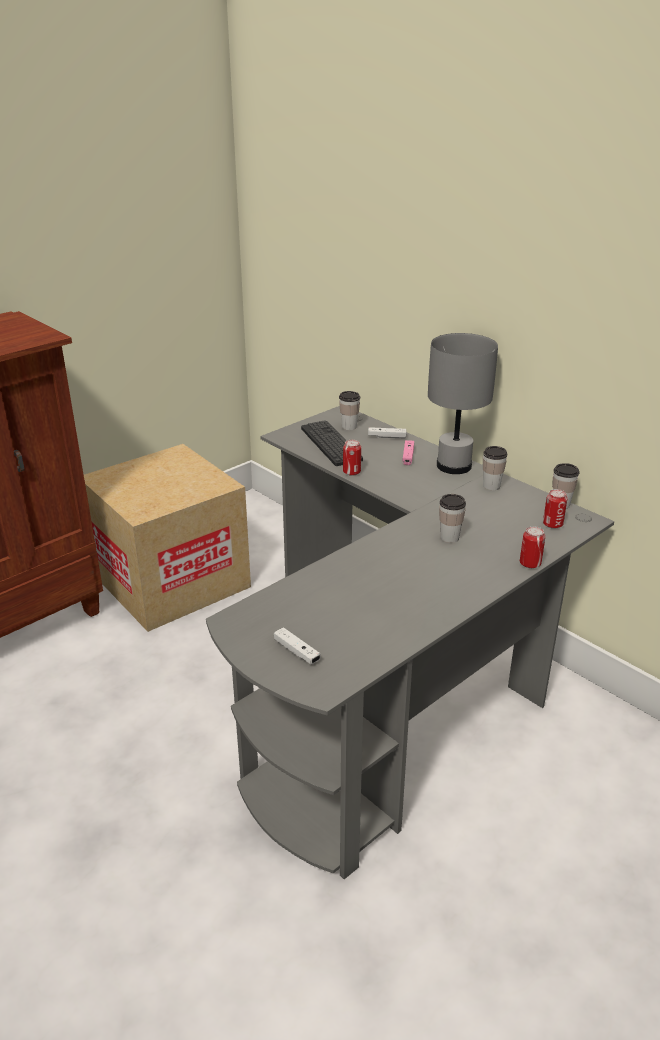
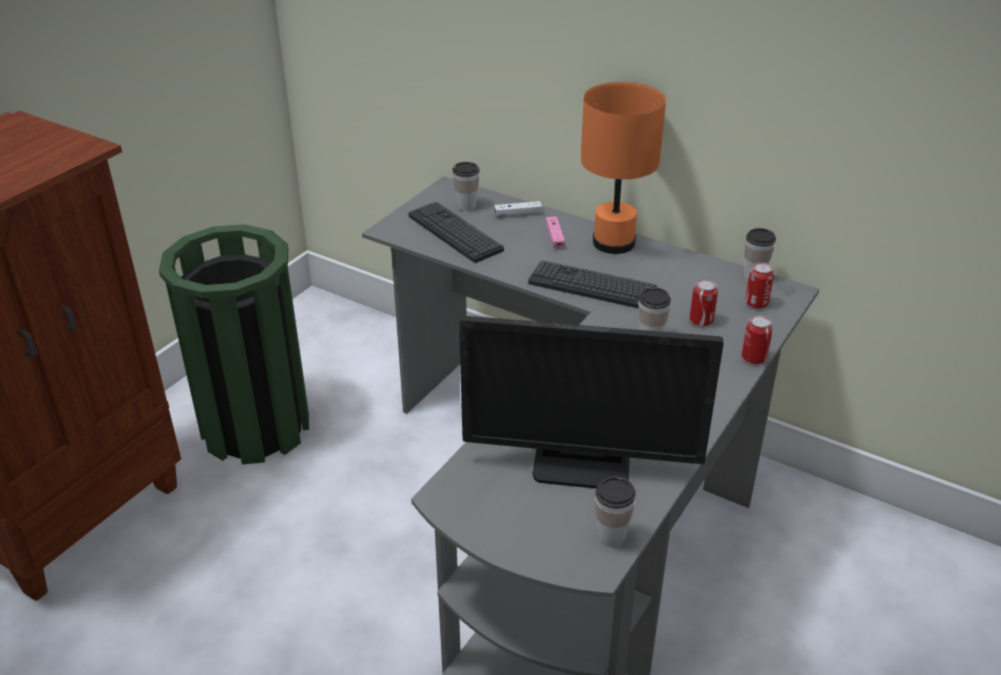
camera: 15 degrees left, 5 degrees up
cardboard box [84,444,251,632] -> green trash can [159,224,309,465]
white game controller [274,627,321,664] -> none
can [343,440,361,476] -> can moved to [689,279,718,326]
grey table lamp [428,333,498,474] -> orange table lamp [581,82,666,254]
cup [483,446,507,490] -> cup moved to [595,476,636,547]
none -> monitor [459,316,723,488]
none -> keyboard [528,260,657,308]

